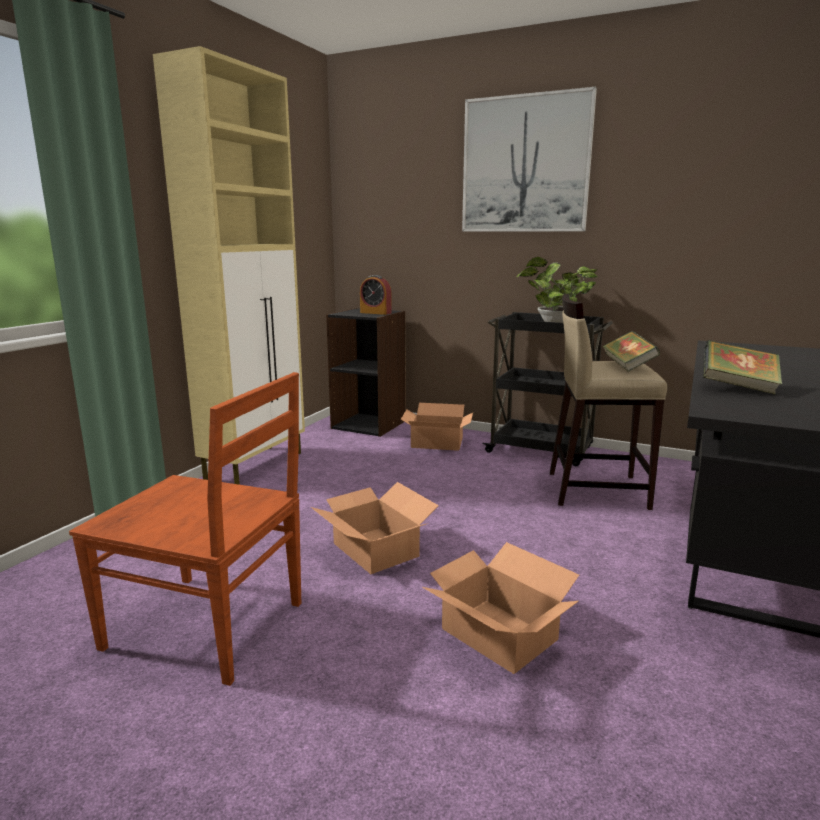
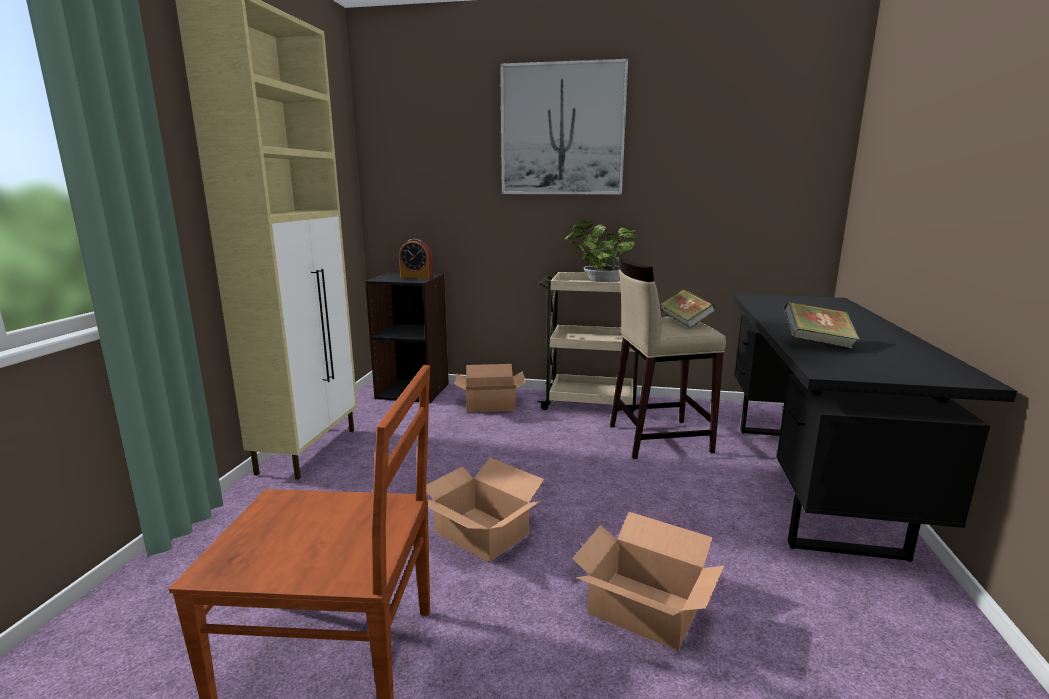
camera: 15 degrees left, 0 degrees up
black cart [482,312,613,466] -> beige cart [538,272,639,413]

